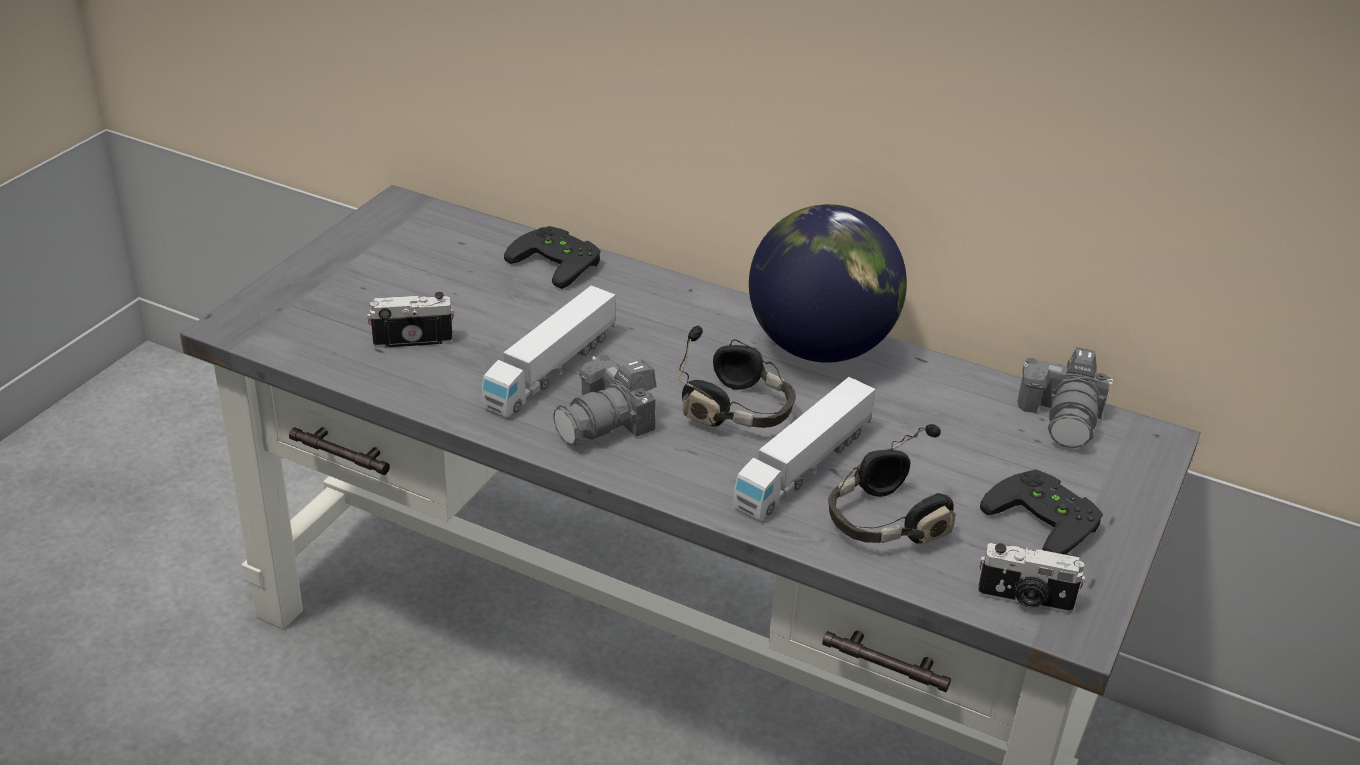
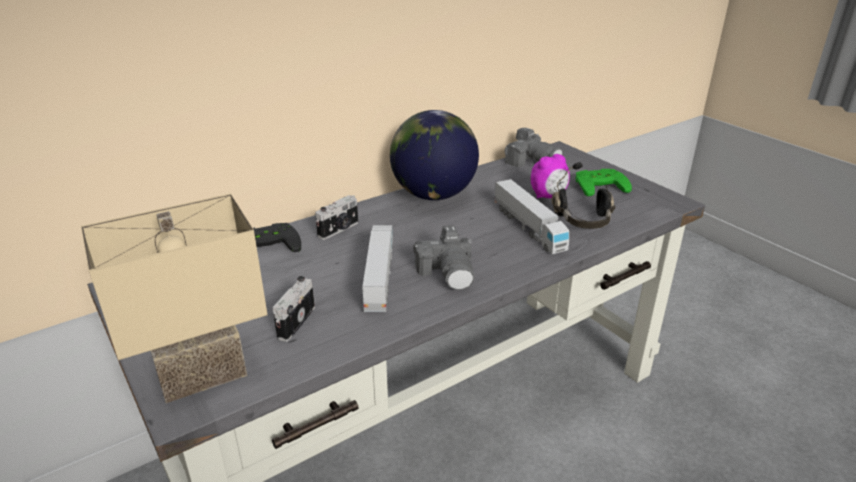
camera: 60 degrees left, 5 degrees down
toy truck [482,285,616,417] -> toy truck turned 150 degrees counterclockwise [362,225,393,312]
black headphones [678,326,796,428] -> none
camera [978,543,1086,614] -> camera moved to [315,195,358,240]
black game controller [980,469,1103,554] -> green game controller [576,169,632,196]
none -> beige table lamp [81,193,268,403]
none -> alarm clock [531,154,570,199]

